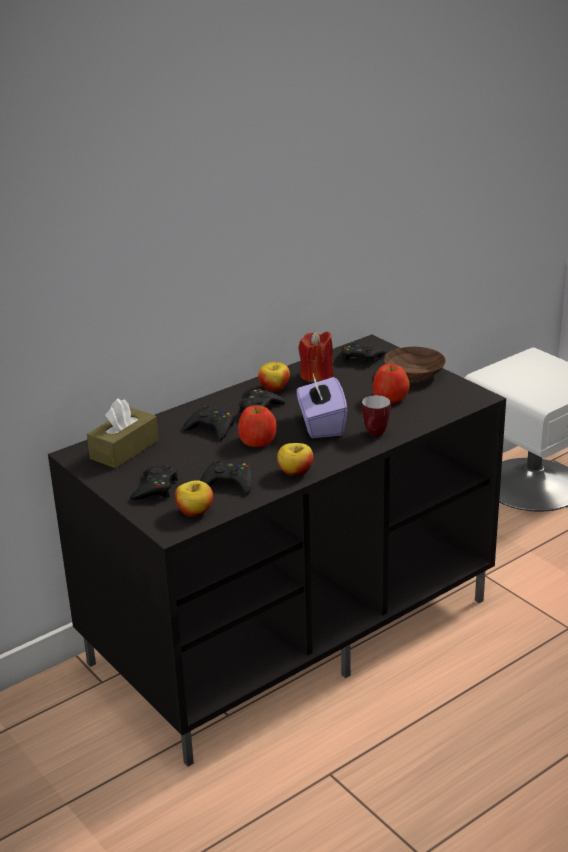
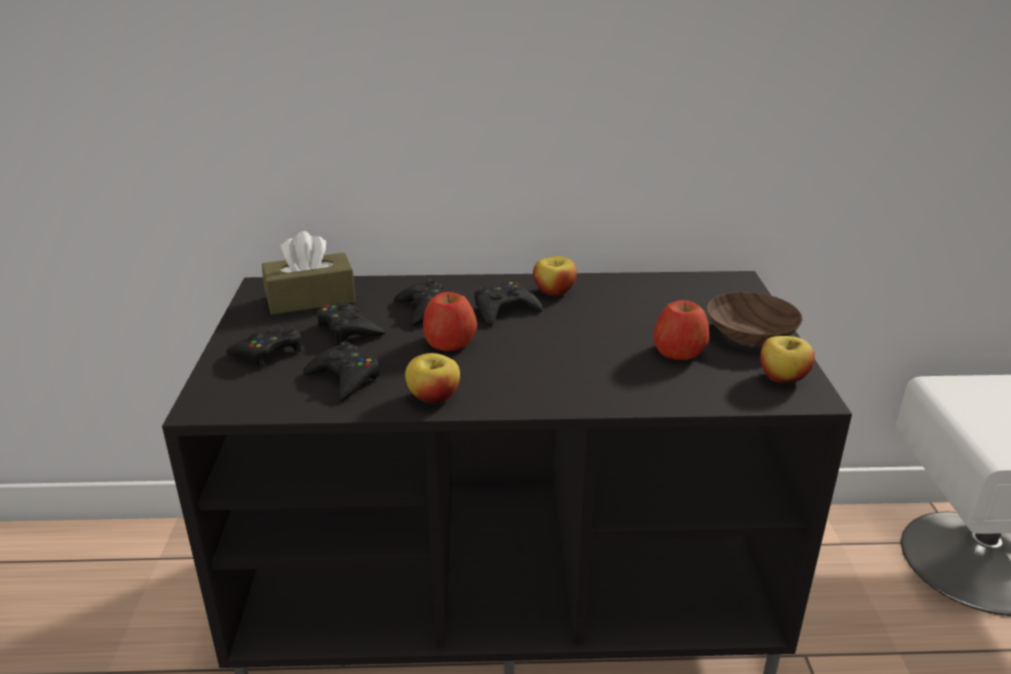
camera: 35 degrees right, 0 degrees up
apple [175,480,213,517] -> apple moved to [760,336,815,383]
purple tissue box [297,374,348,438] -> none
red candle [298,331,333,382] -> none
black game controller [342,342,386,365] -> black game controller moved to [317,302,385,343]
mug [362,395,391,436] -> none

